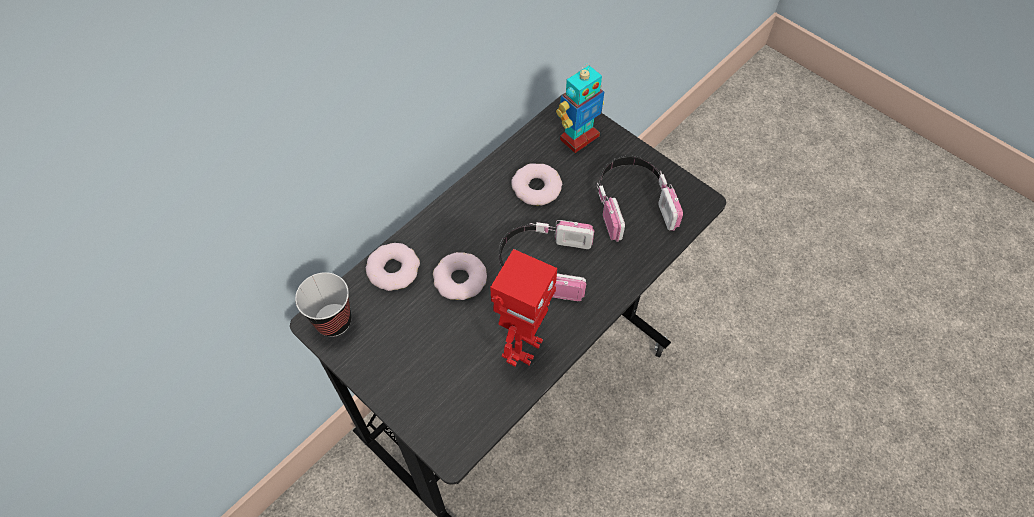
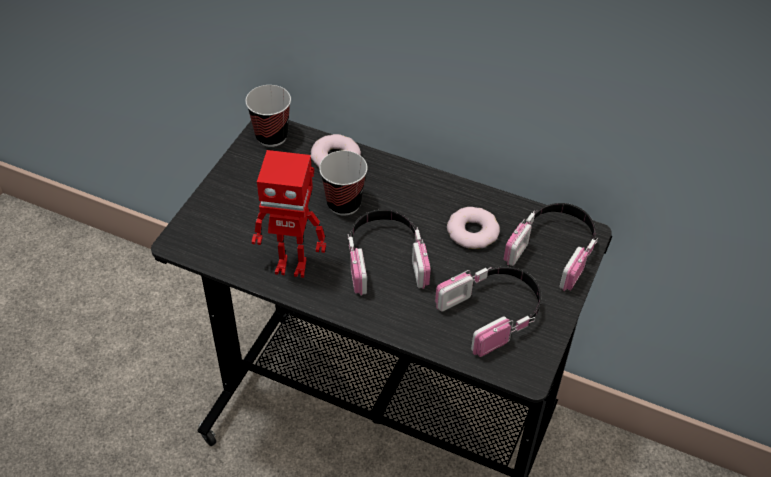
camera: 70 degrees right, 10 degrees down
donut [433,252,487,300] -> cup [319,151,368,216]
toy robot [556,63,604,153] -> headphones [503,203,598,291]

